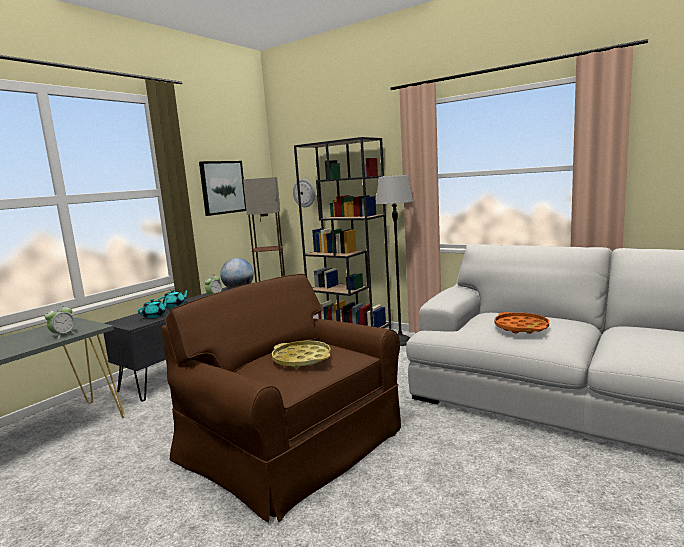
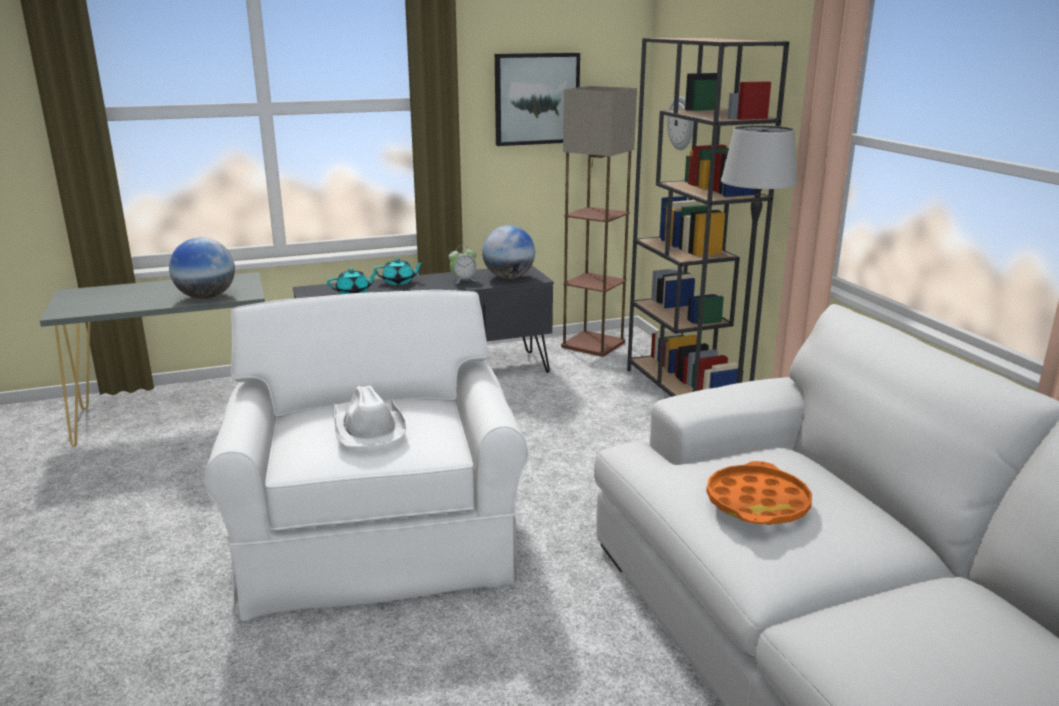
camera: 35 degrees right, 10 degrees up
alarm clock [45,305,76,340] -> globe [169,237,235,299]
brown armchair [161,274,401,522] -> white armchair [204,290,528,621]
yellow tray [272,341,331,368] -> white hat [333,386,406,447]

